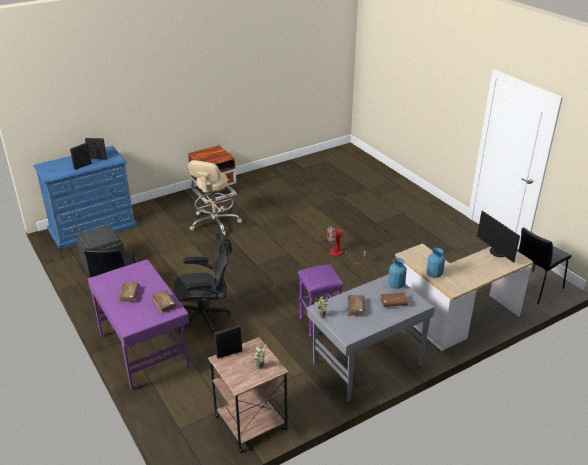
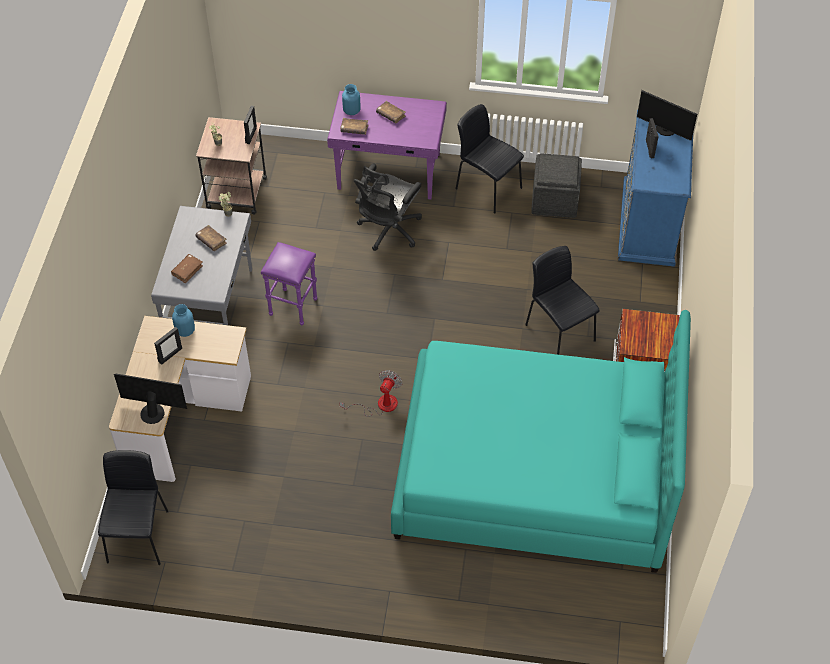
camera: 130 degrees right, 20 degrees up
picture frame [85,138,107,160] -> picture frame moved to [154,327,182,365]
beige stool [188,160,242,236] -> black chair [525,246,600,355]
blue vase [388,258,407,289] -> blue vase moved to [342,84,361,115]
none -> turquoise bed [391,310,691,573]
none -> monitor [637,90,697,140]

